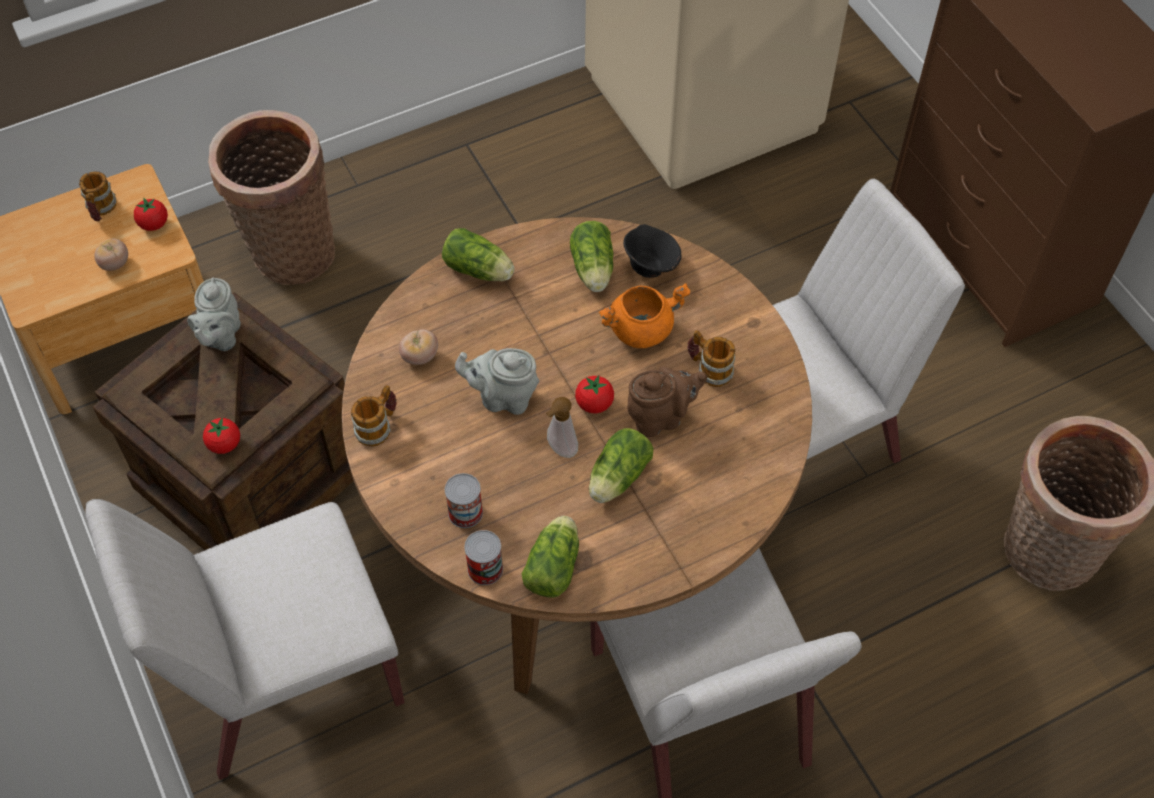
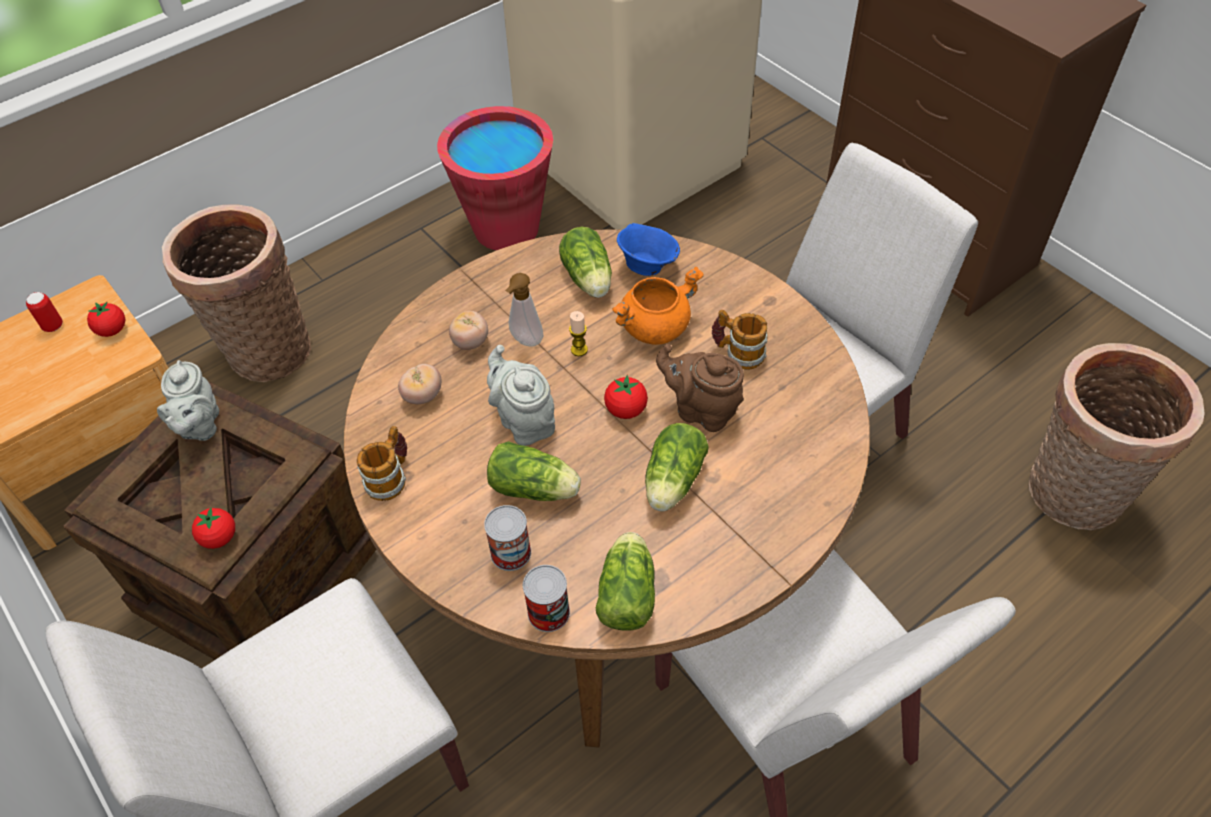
camera: 10 degrees left, 5 degrees down
mug [79,171,117,221] -> can [26,292,63,332]
tomato [94,239,128,271] -> tomato moved to [449,311,488,350]
lettuce [442,228,514,281] -> lettuce moved to [487,441,581,501]
grey teapot [455,348,539,415] -> grey teapot turned 60 degrees clockwise [487,345,555,446]
soap dispenser [546,397,578,458] -> soap dispenser moved to [505,273,544,347]
black bowl [623,224,681,278] -> blue bowl [617,223,680,276]
brown teapot [627,367,707,437] -> brown teapot turned 120 degrees counterclockwise [656,344,744,432]
none -> red bucket [437,106,553,250]
none -> candle [569,311,588,356]

